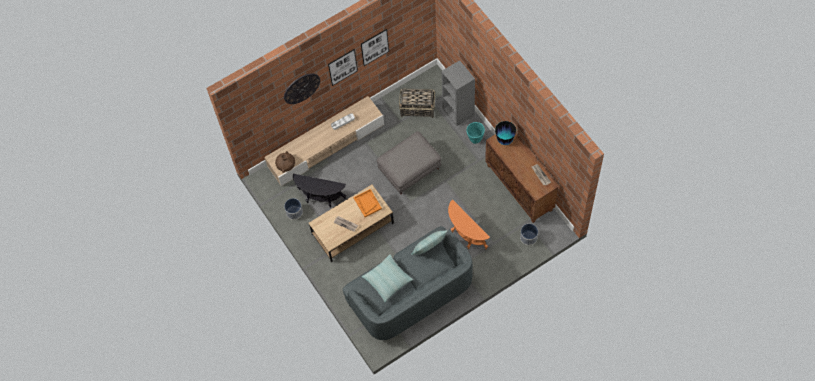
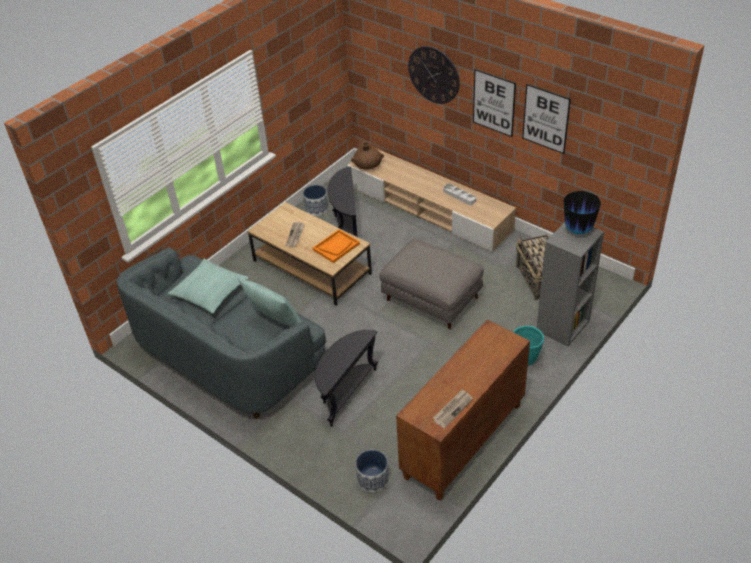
camera: 70 degrees right, 20 degrees down
orange side table [448,200,490,249] -> black side table [315,330,378,427]
vase [495,121,516,145] -> vase moved to [564,191,601,234]

